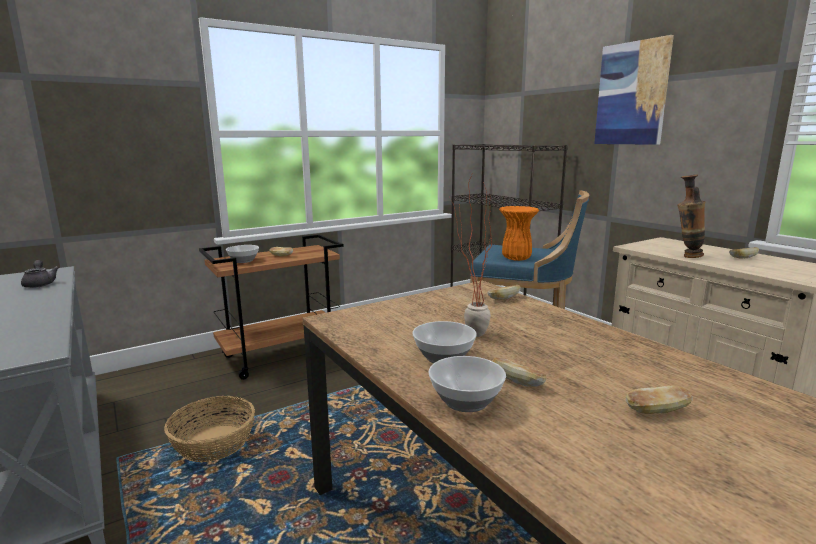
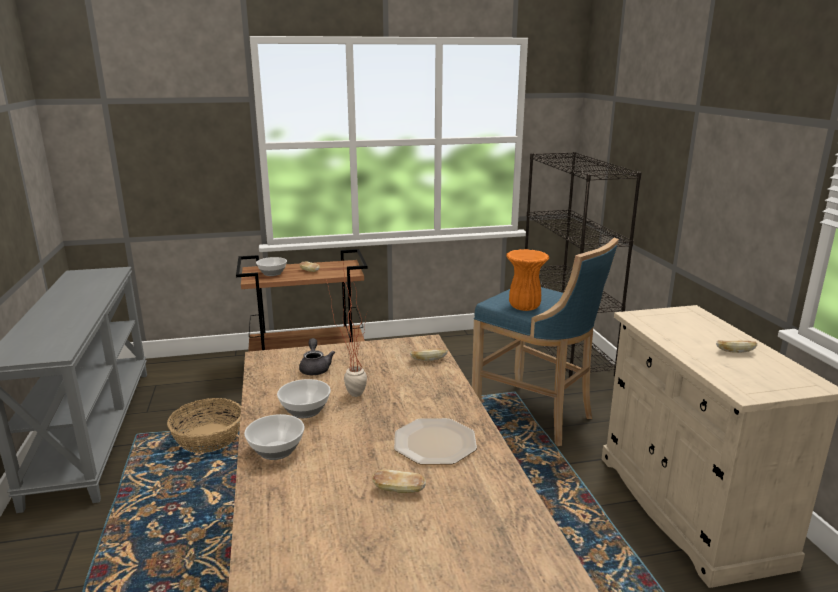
camera: 20 degrees right, 5 degrees up
grey teapot [21,260,59,288] -> grey teapot moved to [299,338,335,375]
bread [492,357,546,387] -> none
picture [594,35,674,145] -> none
vase [677,174,705,258] -> none
none -> plate [394,418,477,465]

